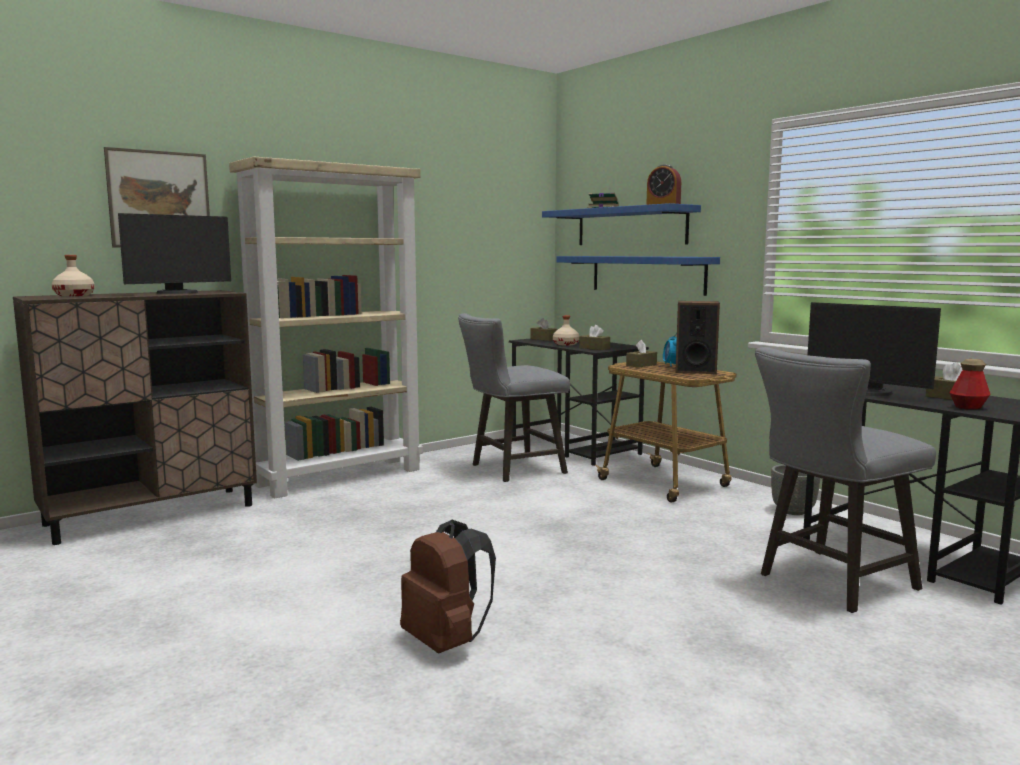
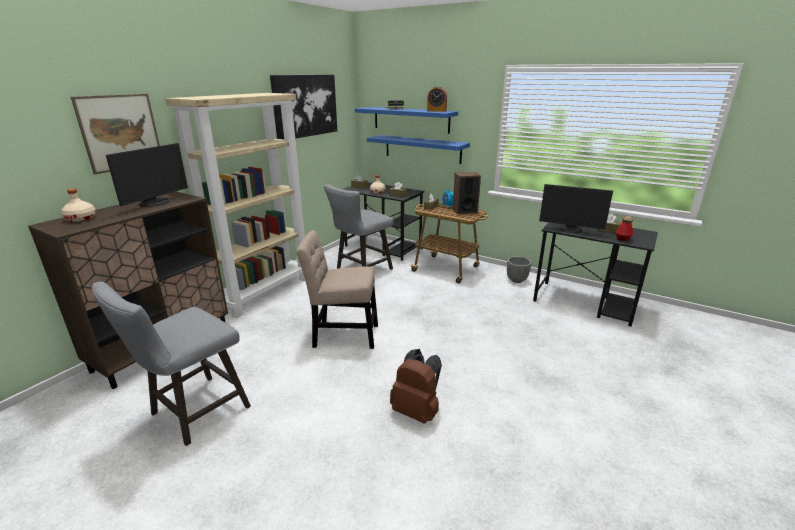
camera: 20 degrees left, 15 degrees up
grey stool [755,347,936,613] -> grey stool moved to [92,282,251,446]
none -> picture [270,74,337,139]
none -> beige chair [296,230,378,349]

